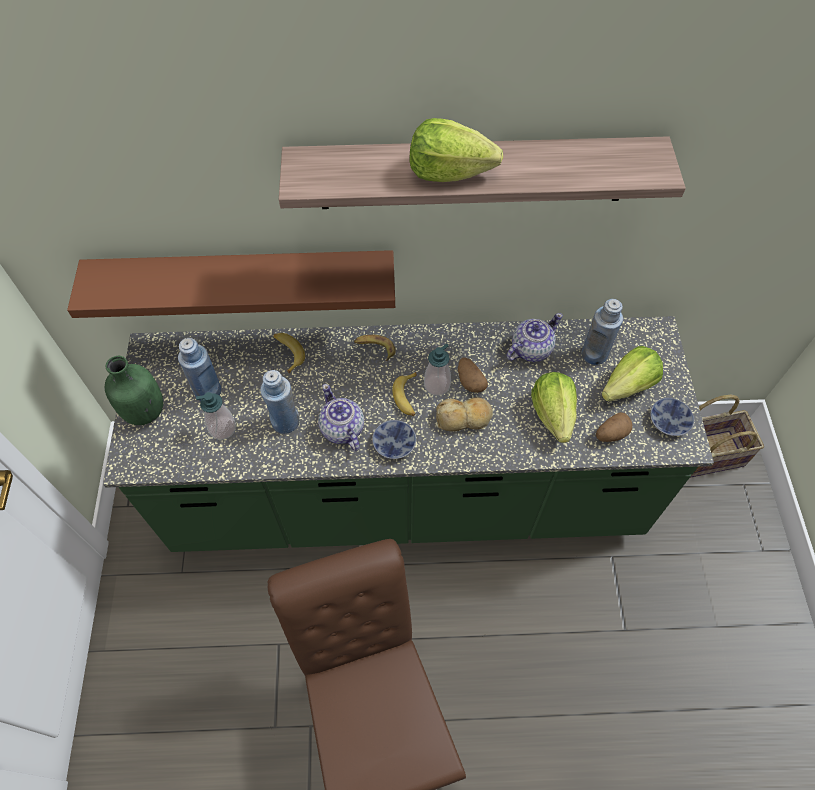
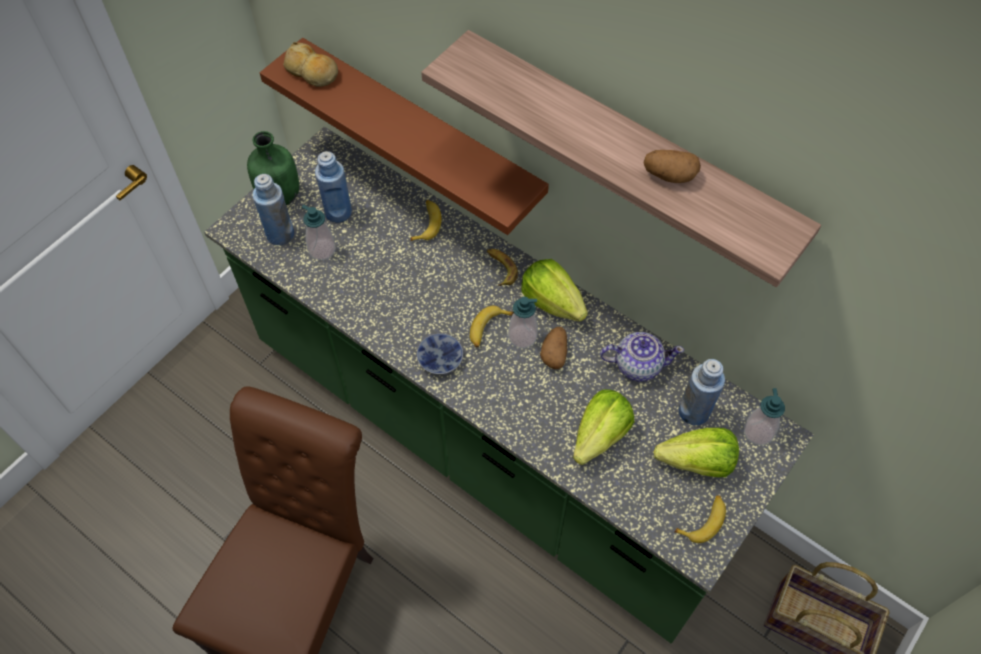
camera: 40 degrees right, 0 degrees up
blue bottle [260,370,300,434] -> blue bottle moved to [252,174,294,245]
teapot [318,384,364,451] -> none
lettuce [409,118,503,182] -> lettuce moved to [521,259,588,322]
bread [436,397,493,431] -> bread moved to [283,42,338,87]
potato [596,412,632,442] -> potato moved to [643,150,701,183]
bowl [650,398,694,436] -> banana [674,495,726,543]
none -> soap dispenser [744,388,785,445]

